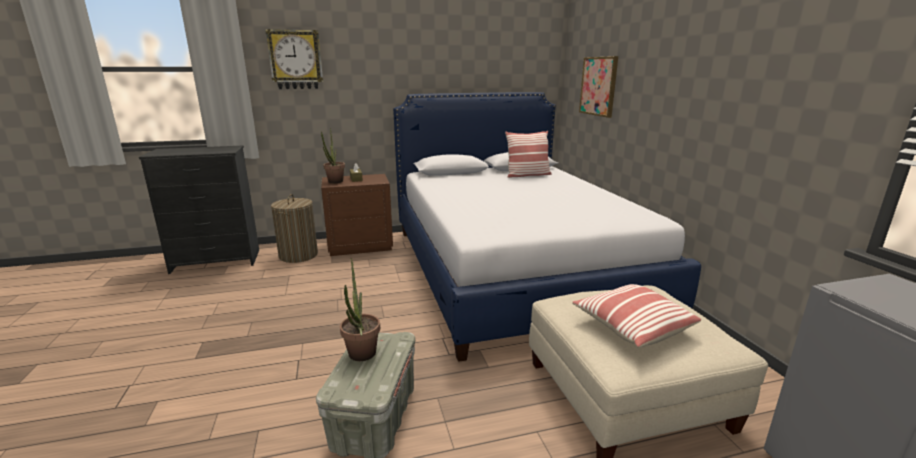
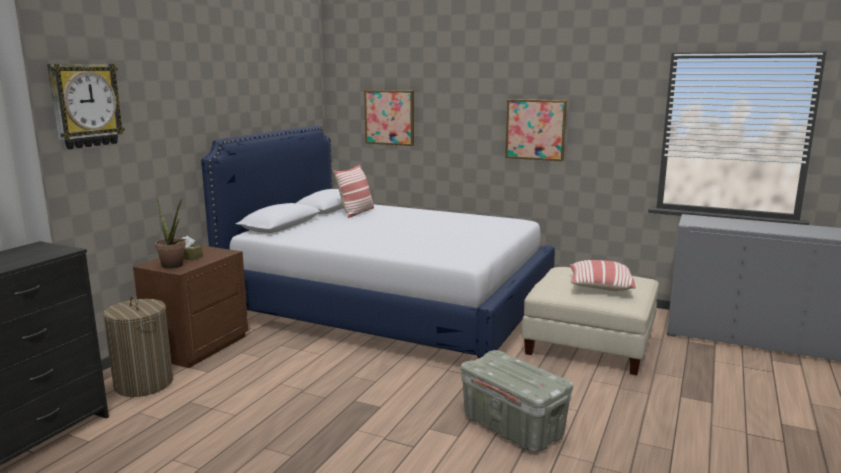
camera: 50 degrees left, 5 degrees down
potted plant [340,258,380,361] -> none
none -> picture [505,99,567,161]

